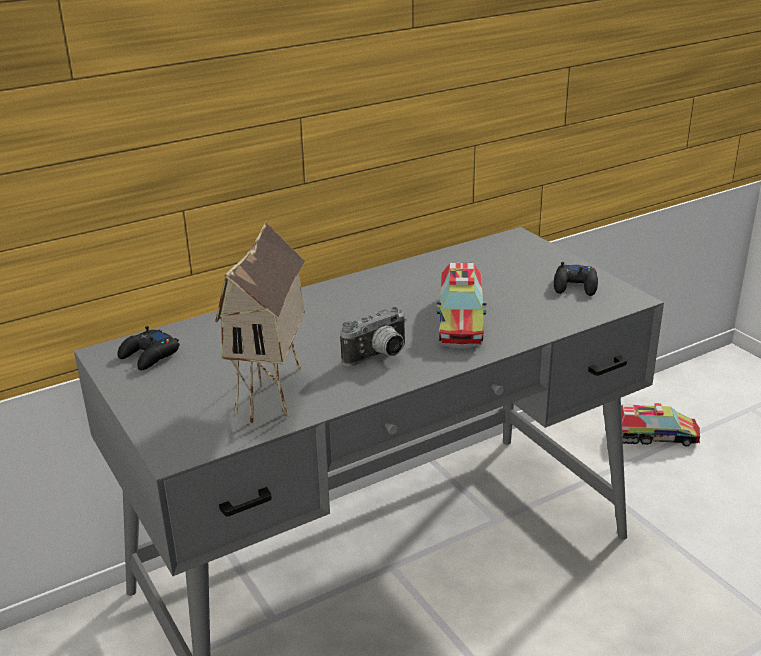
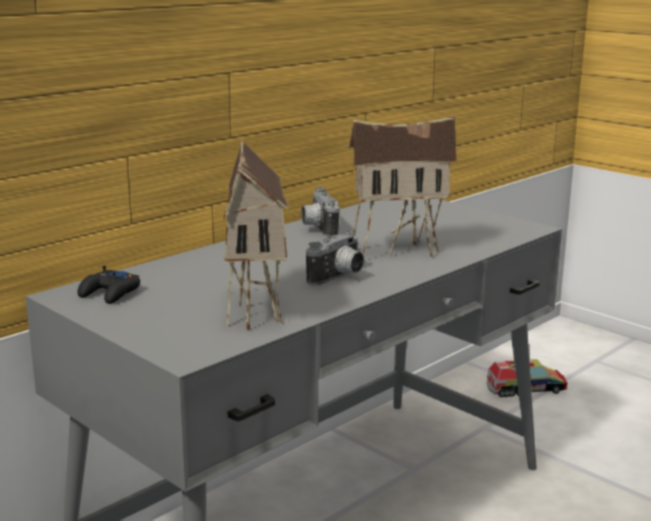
camera: 15 degrees left, 10 degrees down
toy truck [437,263,487,348] -> toy house [349,116,457,257]
black game controller [554,262,598,296] -> none
none -> camera [301,187,340,237]

